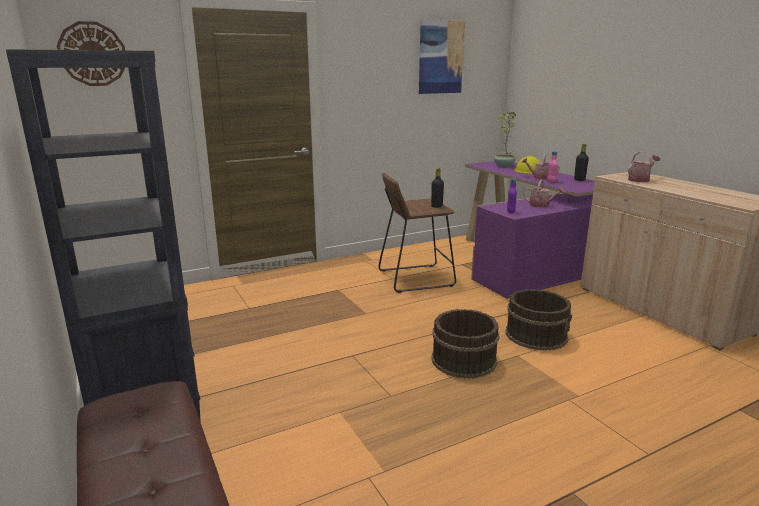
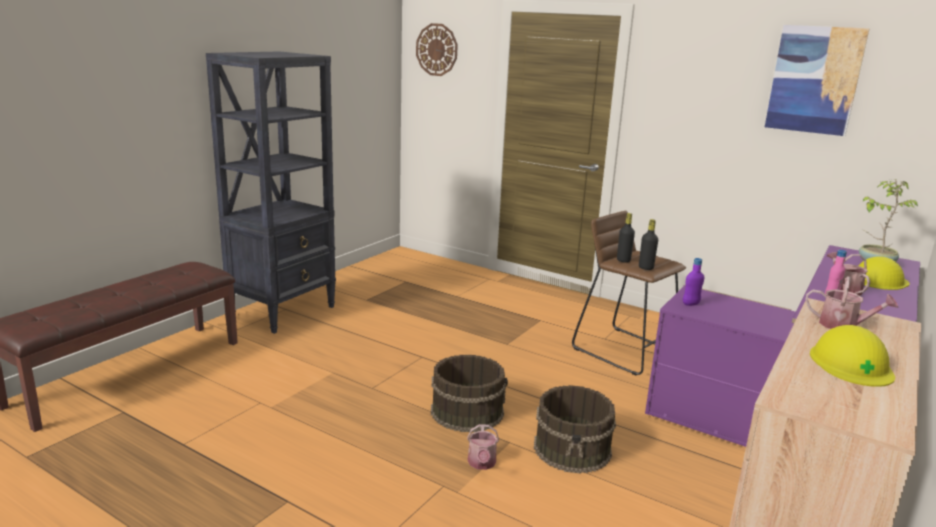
camera: 60 degrees right, 0 degrees up
watering can [523,179,565,207] -> watering can moved to [467,424,499,470]
black bottle [574,144,589,181] -> black bottle moved to [617,213,635,263]
none -> yellow hard hat [810,325,895,387]

